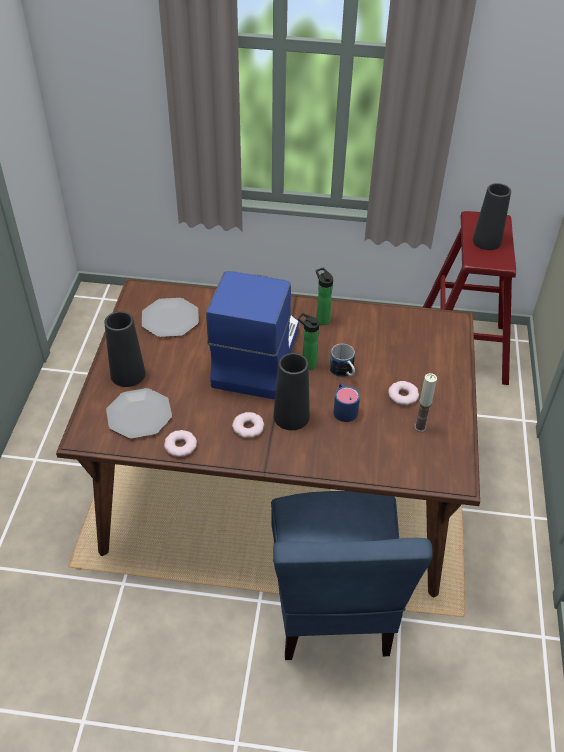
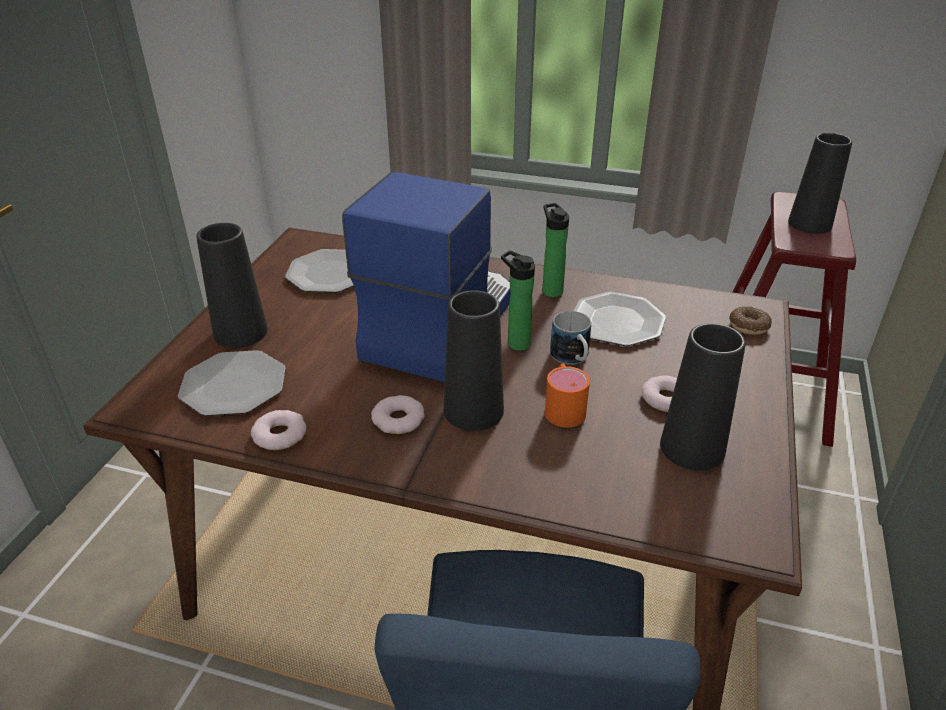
camera: 10 degrees right, 10 degrees down
blue mug [333,383,360,422] -> orange mug [545,364,590,428]
candle [414,373,437,432] -> black vase [660,323,746,471]
none -> plate [574,292,666,346]
none -> donut [729,306,772,335]

